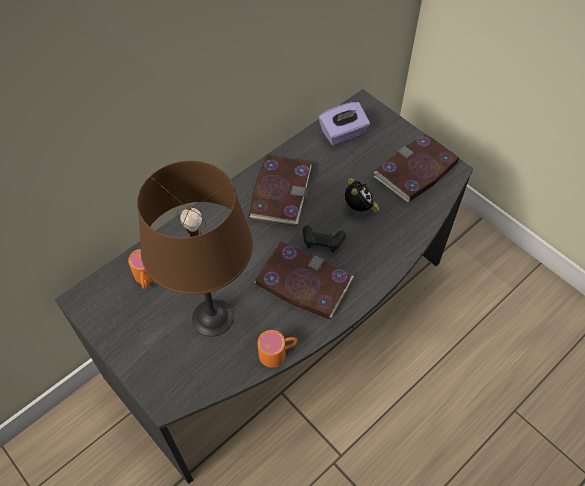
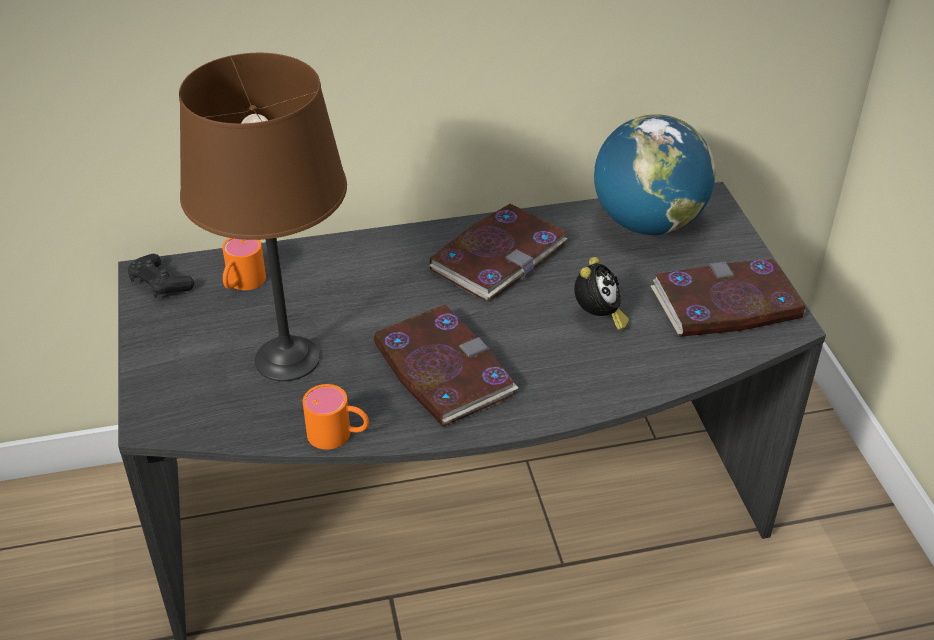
camera: 30 degrees right, 15 degrees down
black game controller [303,225,346,253] -> black game controller moved to [128,254,194,298]
purple tissue box [319,102,370,146] -> globe [594,114,715,235]

